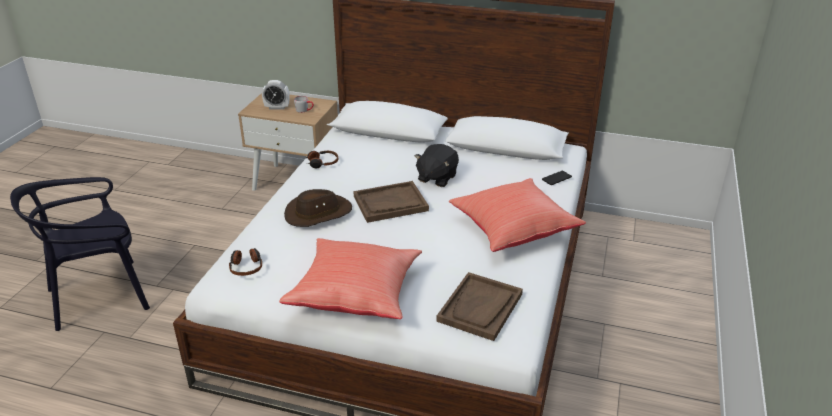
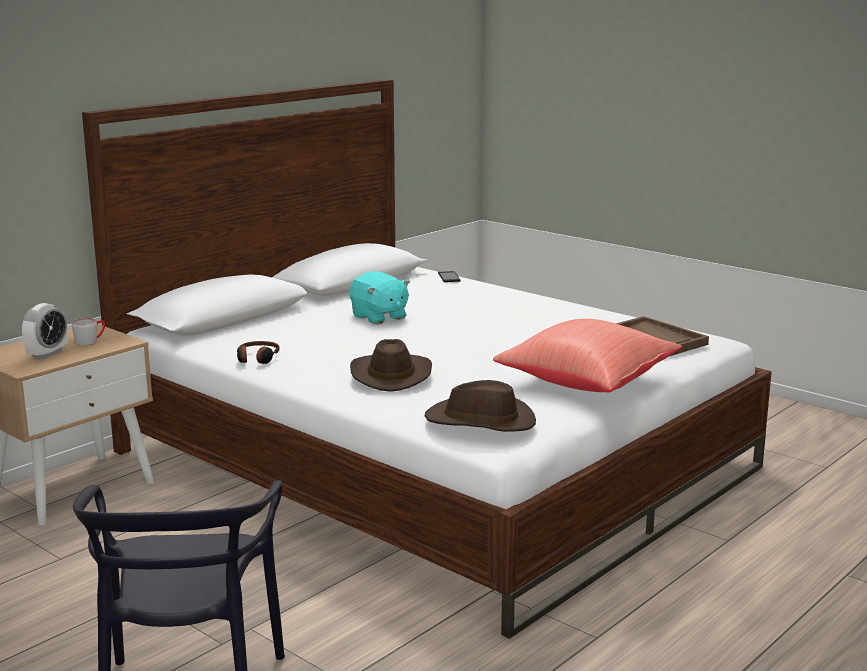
camera: 65 degrees left, 15 degrees down
headphones [229,248,262,276] -> brown hat [425,380,536,432]
brown tray [353,181,429,223] -> none
black plush toy [415,144,459,187] -> turquoise plush toy [349,271,410,324]
red pillow [449,178,586,252] -> none

